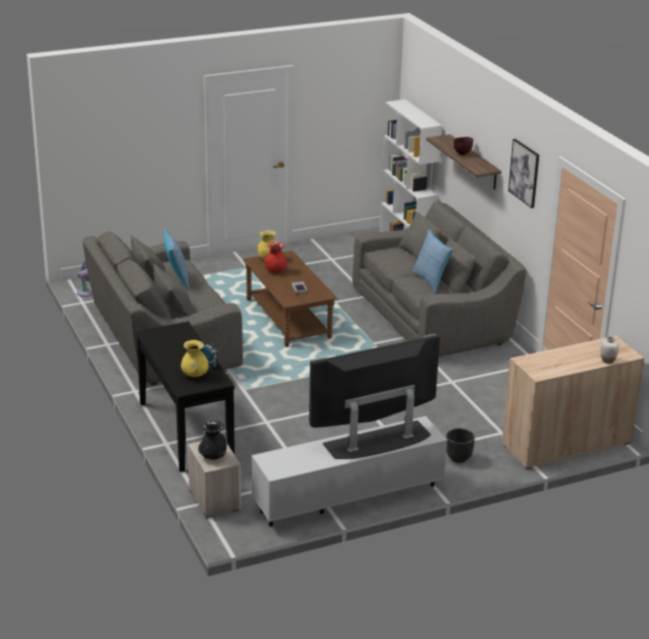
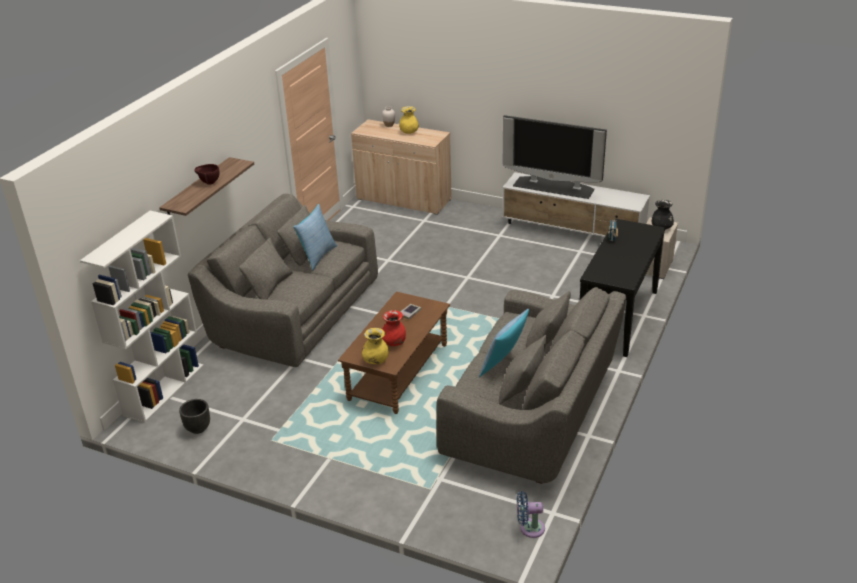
camera: 130 degrees left, 5 degrees up
yellow vase [181,340,209,377] -> yellow vase moved to [399,106,419,134]
black planter [446,428,475,463] -> black planter moved to [179,399,210,434]
picture [508,139,539,208] -> none

